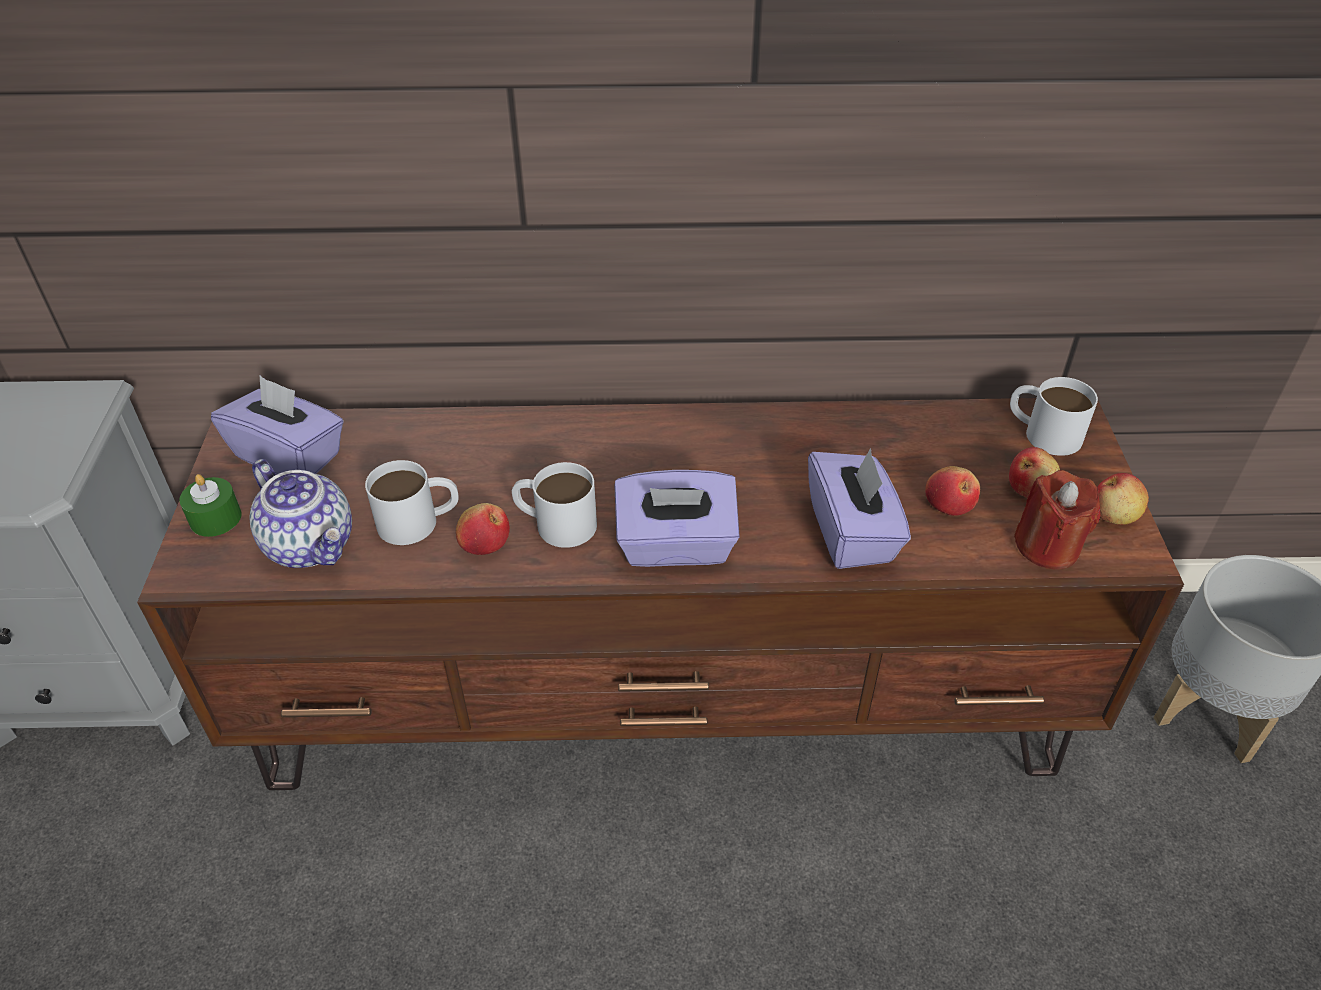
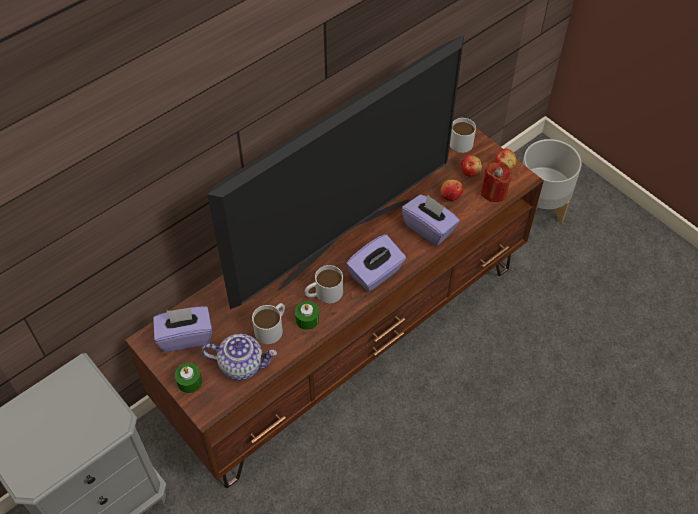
camera: 40 degrees left, 10 degrees up
apple [456,503,510,555] -> green candle [295,301,319,330]
none -> television [207,35,464,309]

